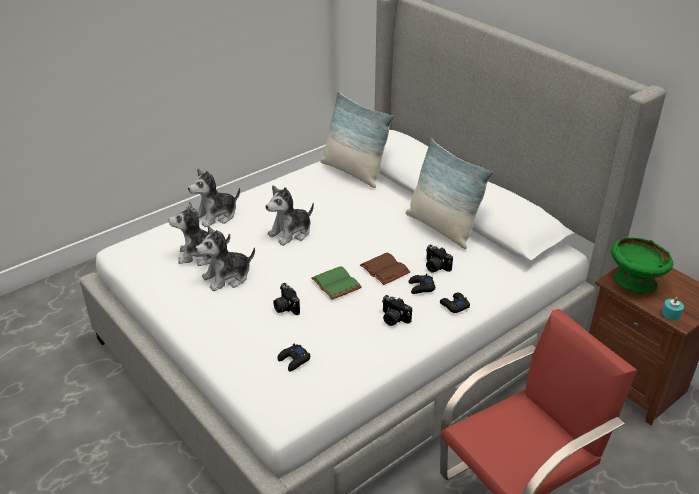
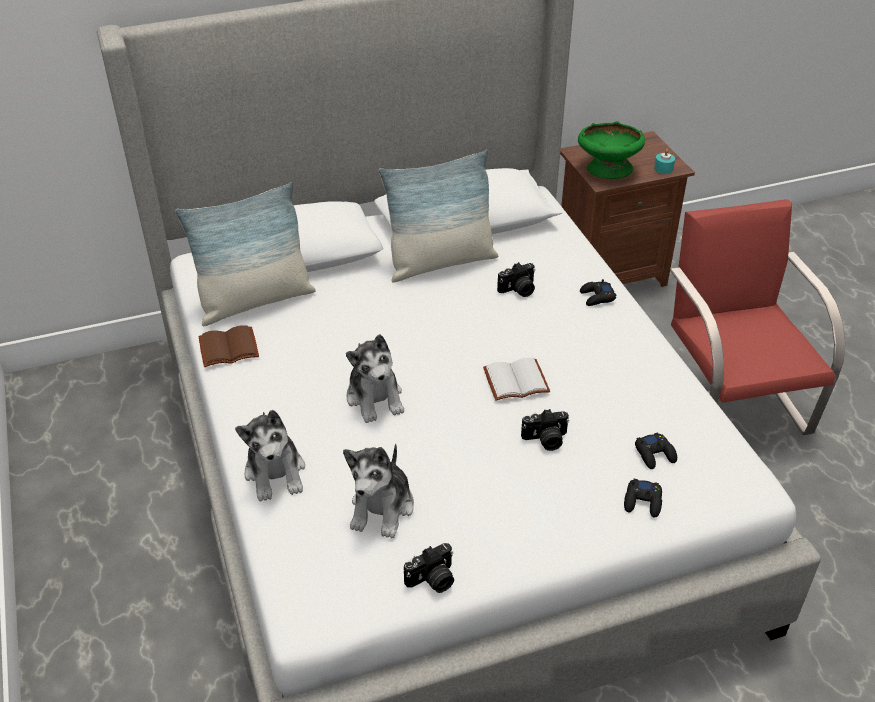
camera: 70 degrees left, 5 degrees up
plush toy [195,226,255,291] -> none
green book [311,266,362,300] -> white book [483,358,550,401]
brown book [360,252,411,285] -> brown book moved to [198,325,259,367]
camera [382,295,412,326] -> camera moved to [404,543,454,593]
black game controller [409,274,435,294] -> black game controller moved to [624,479,662,518]

